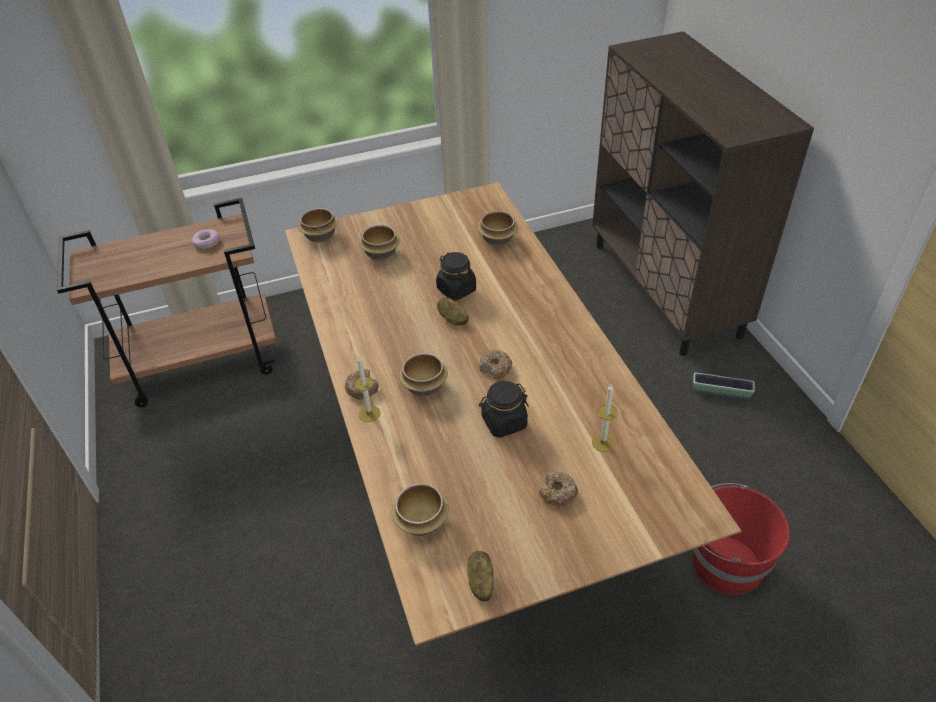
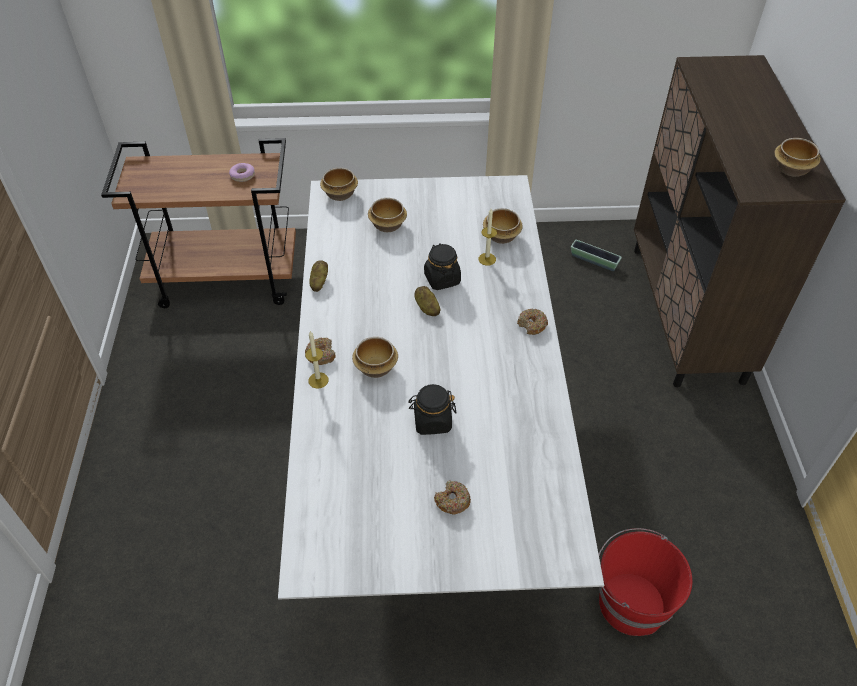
camera: 15 degrees right, 5 degrees up
brown dining table [285,182,742,646] -> white dining table [278,175,604,599]
bowl [392,483,449,536] -> bowl moved to [774,138,821,177]
potato [467,551,494,601] -> potato moved to [309,260,328,292]
donut [479,350,512,379] -> donut moved to [517,309,548,335]
candle [592,384,618,452] -> candle moved to [478,209,497,266]
planter [693,373,755,400] -> planter moved to [571,240,622,271]

